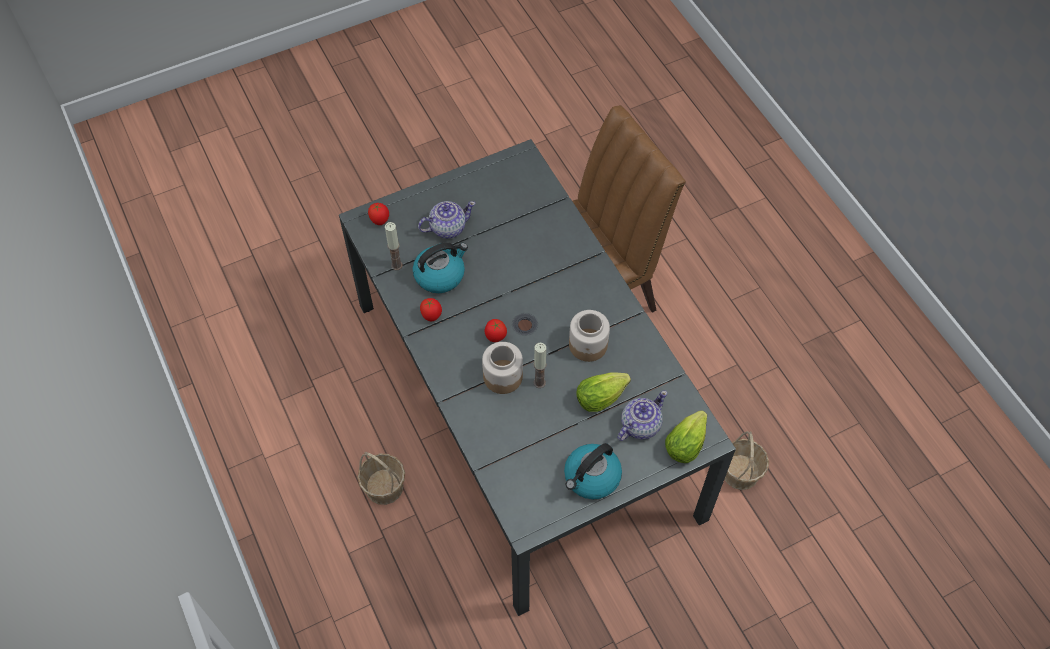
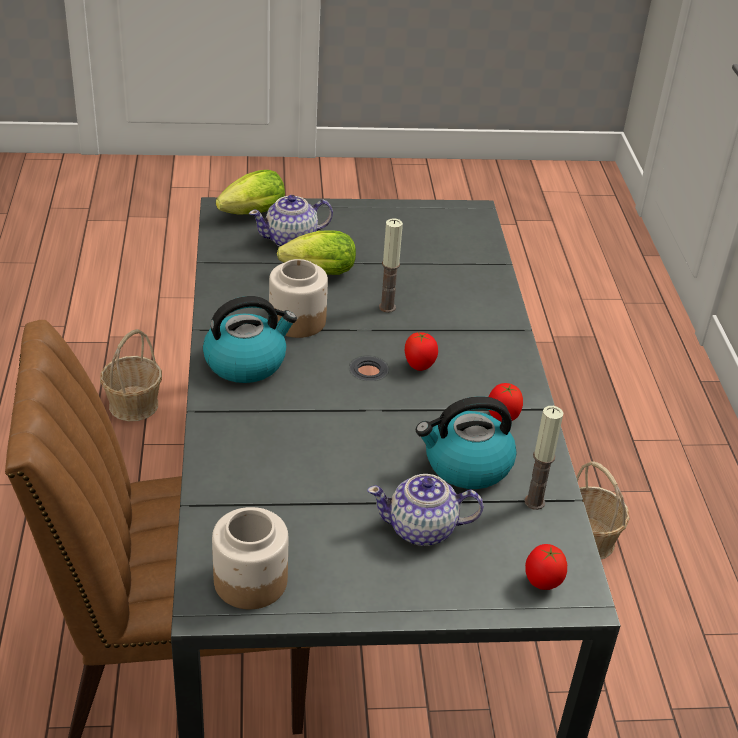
camera: 160 degrees left, 20 degrees down
jar [482,342,523,394] -> jar moved to [212,507,288,609]
kettle [564,443,622,499] -> kettle moved to [203,296,297,383]

